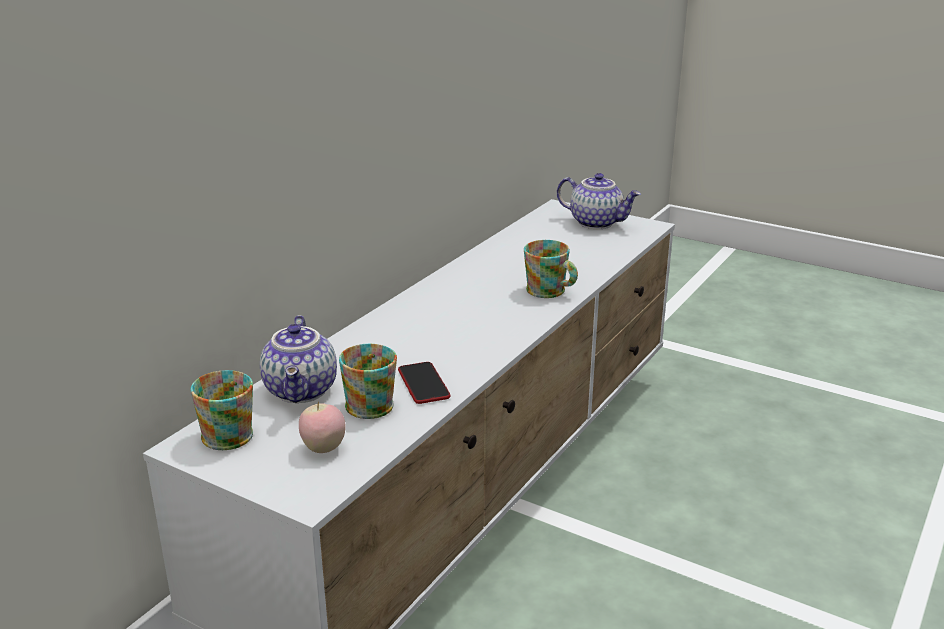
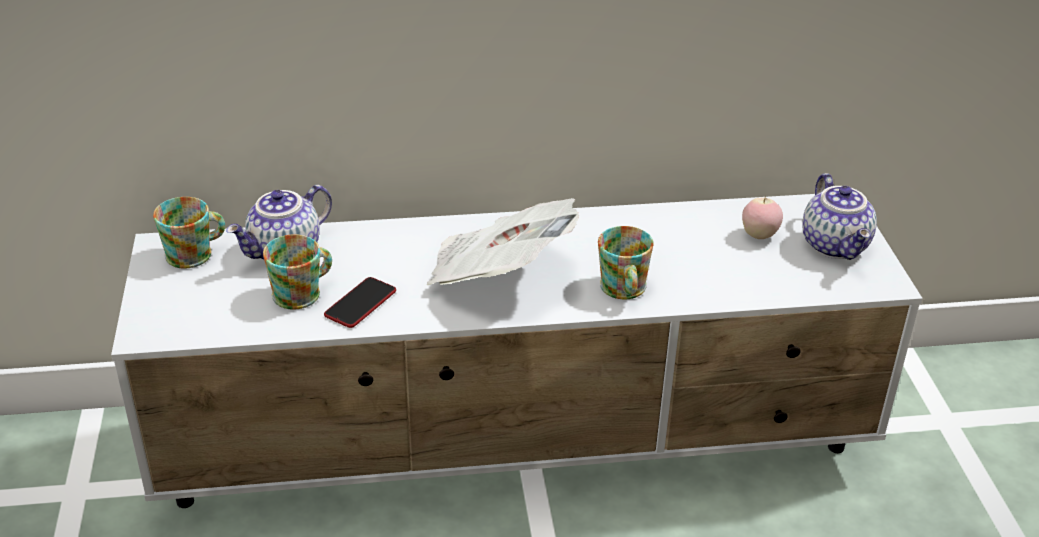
camera: 50 degrees right, 10 degrees up
apple [299,401,345,453] -> apple moved to [742,196,783,239]
none -> newspaper [427,198,579,285]

